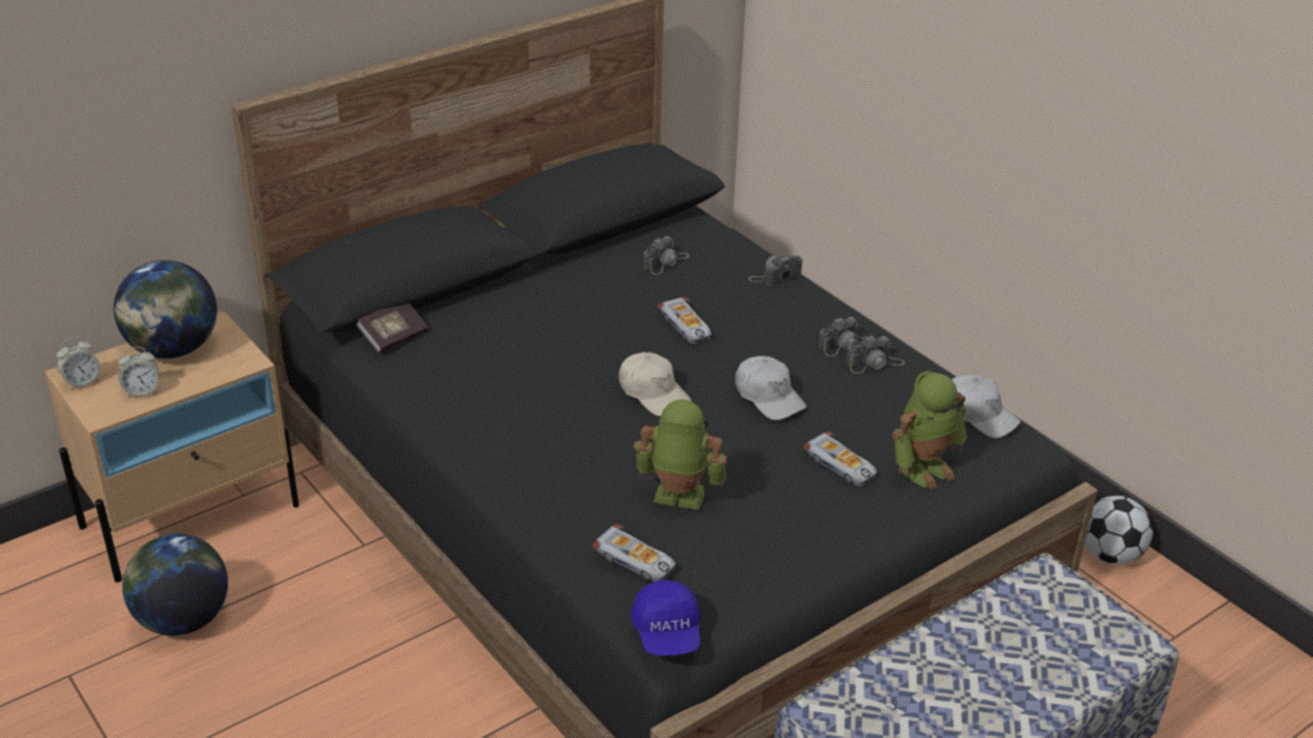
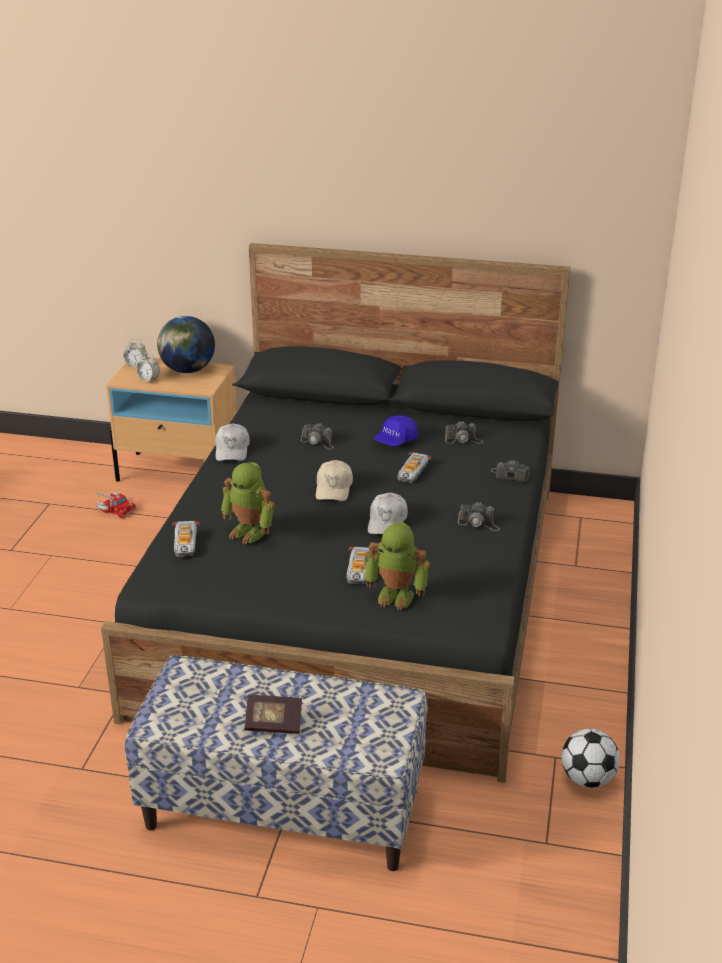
camera: 50 degrees right, 5 degrees down
globe [122,534,228,636] -> toy truck [95,491,136,518]
book [356,303,428,353] -> book moved to [244,695,302,734]
blue cap [630,580,701,656] -> blue cap moved to [374,415,418,447]
toy robot [634,399,727,510] -> toy robot turned 150 degrees clockwise [221,462,275,544]
camera [846,336,905,374] -> camera moved to [300,423,334,449]
white cap [951,375,1021,438] -> white cap moved to [215,424,250,461]

